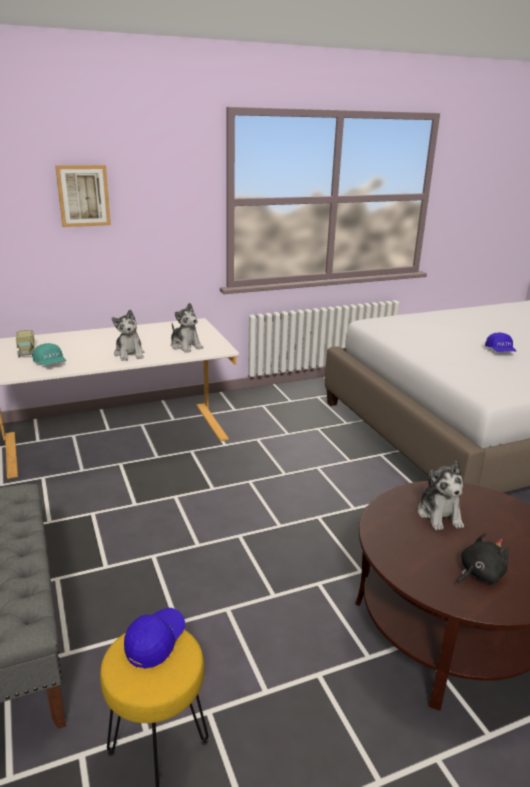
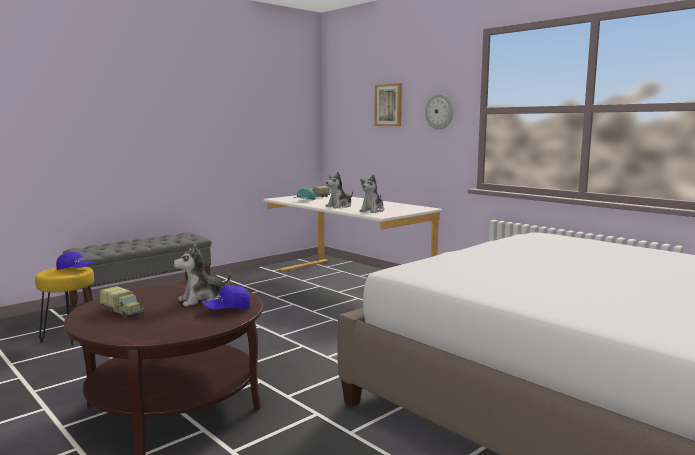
camera: 70 degrees right, 15 degrees down
black plush toy [456,532,508,585] -> toy truck [100,286,144,318]
blue cap [485,332,517,352] -> blue cap moved to [202,285,251,310]
none -> wall clock [425,94,454,130]

